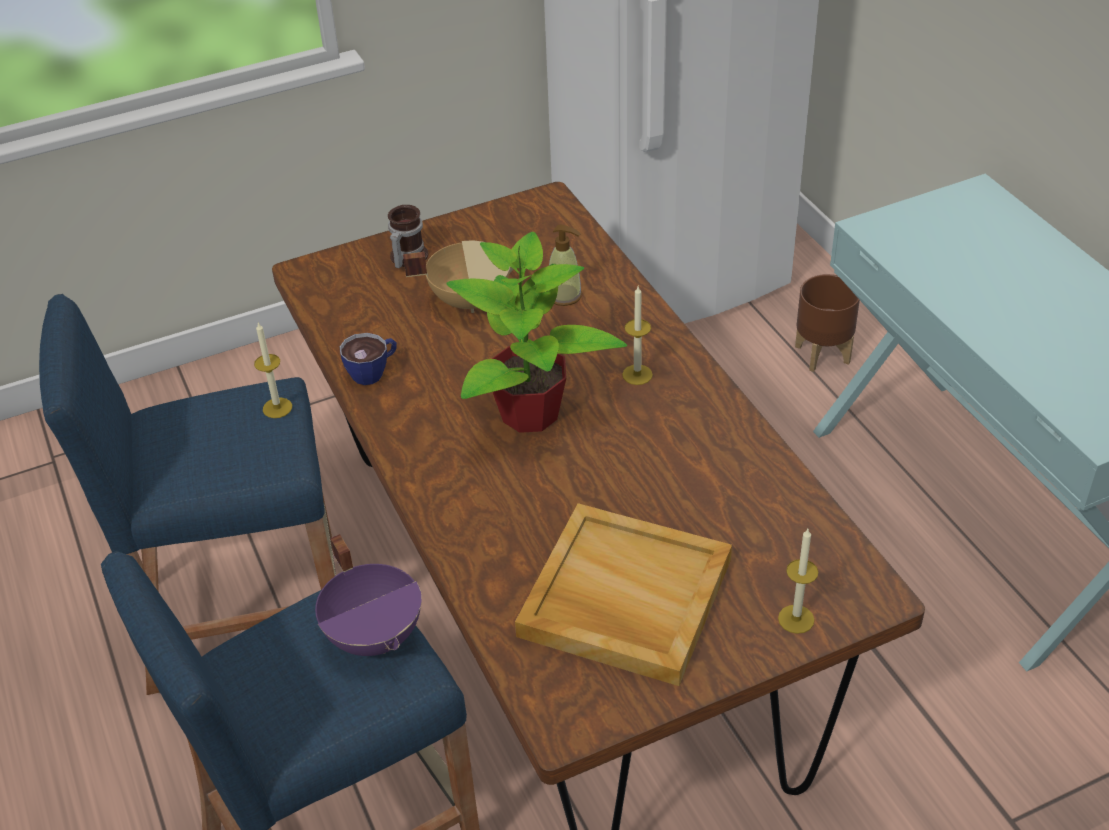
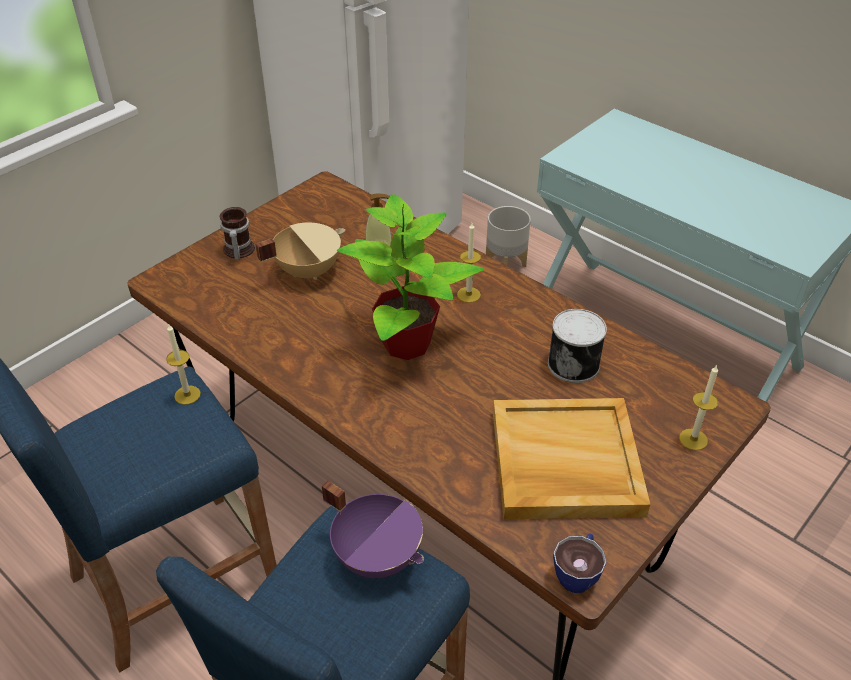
camera: 25 degrees left, 0 degrees up
cup [340,333,397,385] -> cup moved to [553,533,607,593]
brown planter [795,274,860,372] -> grey planter [486,206,531,267]
none -> can [548,309,607,383]

